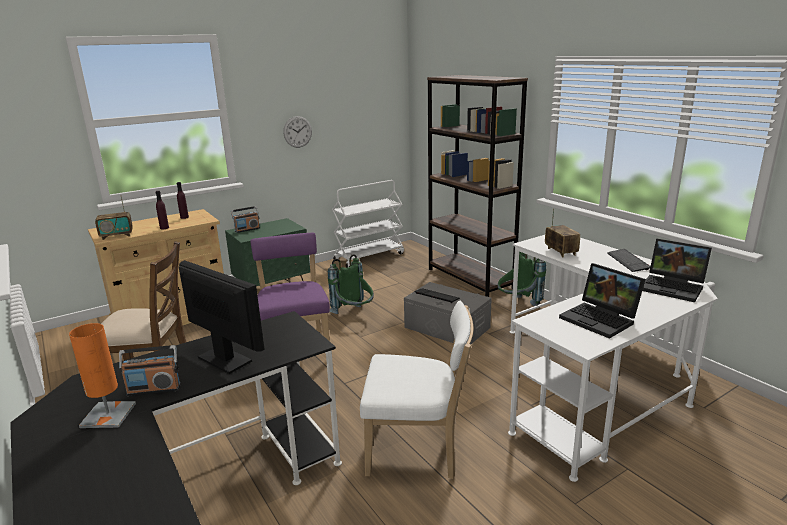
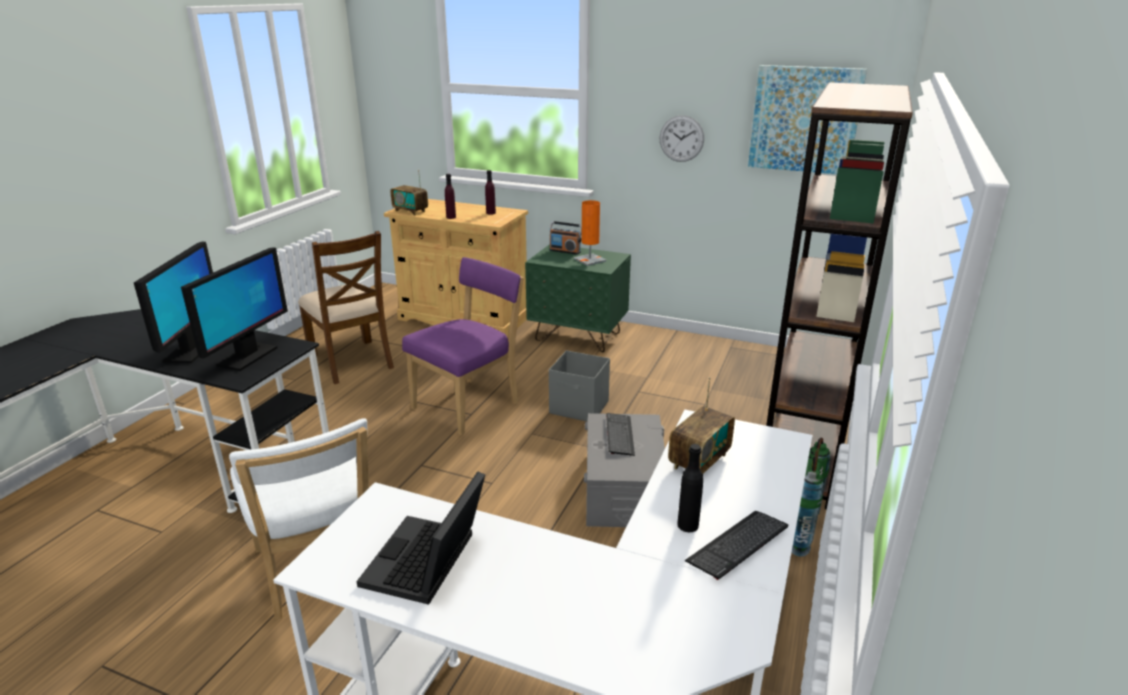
camera: 55 degrees right, 5 degrees up
orange table lamp [69,323,136,428] -> orange table lamp moved to [574,200,606,266]
radio [119,345,181,396] -> none
green backpack [328,254,374,314] -> grey storage box [549,350,610,422]
white cart [332,180,404,268] -> none
laptop [642,239,712,302] -> none
none -> monitor [181,247,288,371]
none -> black bottle [677,444,703,532]
none -> picture [748,65,867,174]

